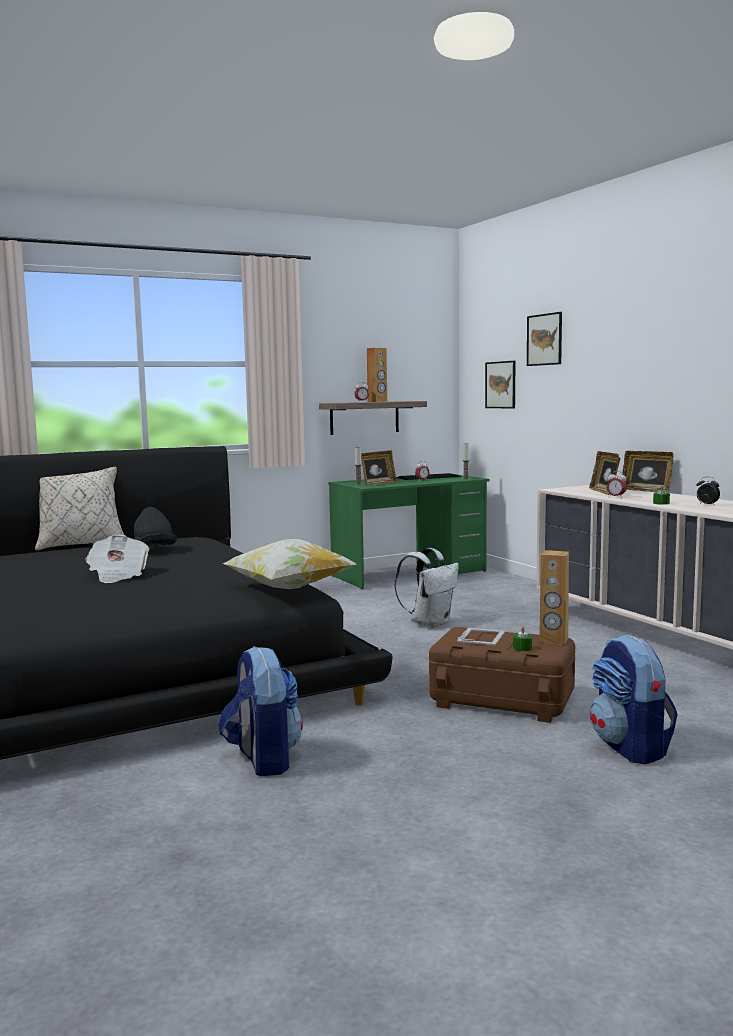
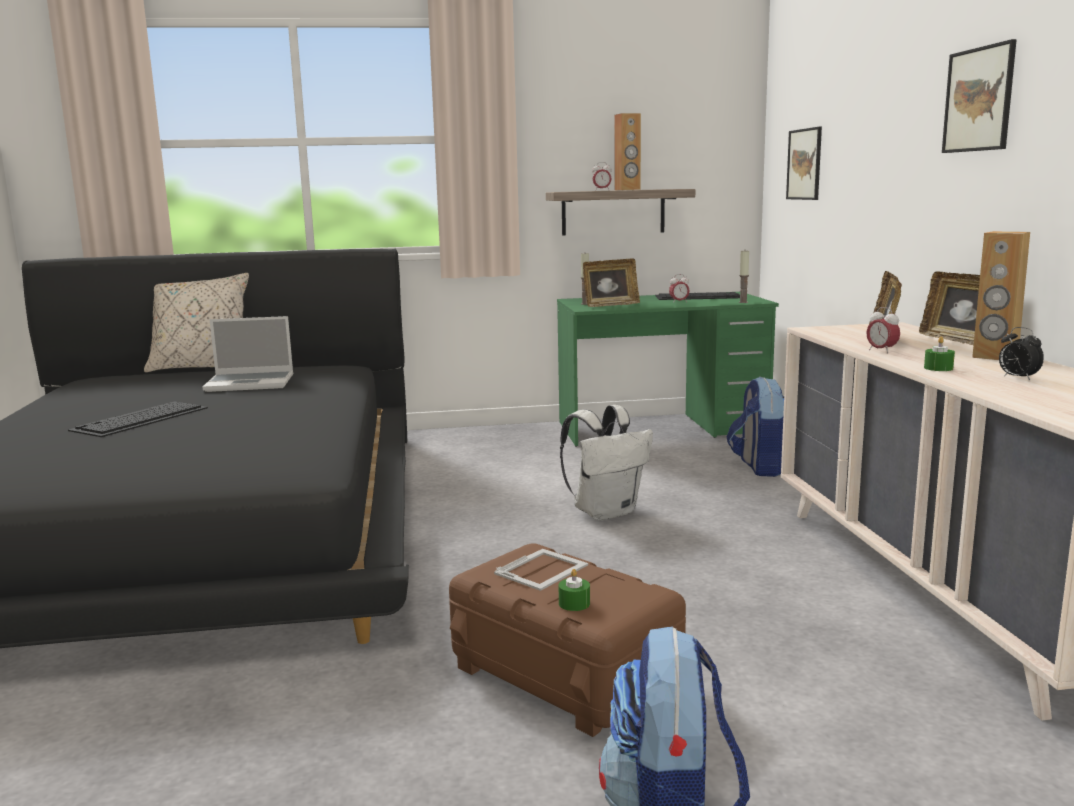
camera: 20 degrees right, 5 degrees up
newspaper [85,535,149,583] -> keyboard [68,402,208,437]
black hat [134,507,177,546] -> laptop [203,316,293,392]
backpack [218,646,303,776] -> backpack moved to [726,376,784,477]
pillow [223,539,357,589] -> none
picture [527,312,562,366] -> picture moved to [942,39,1017,153]
brown speaker [540,550,569,645] -> brown speaker moved to [972,231,1030,360]

